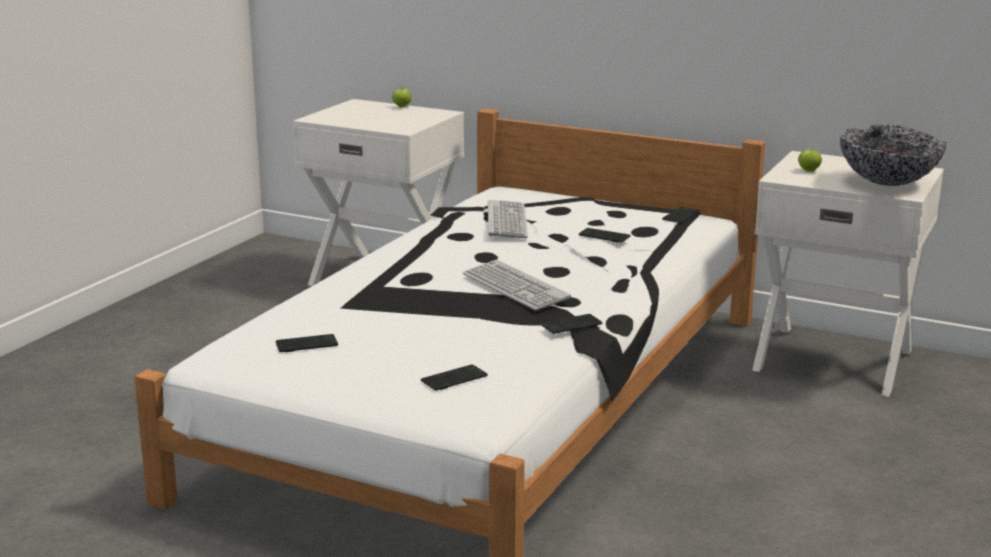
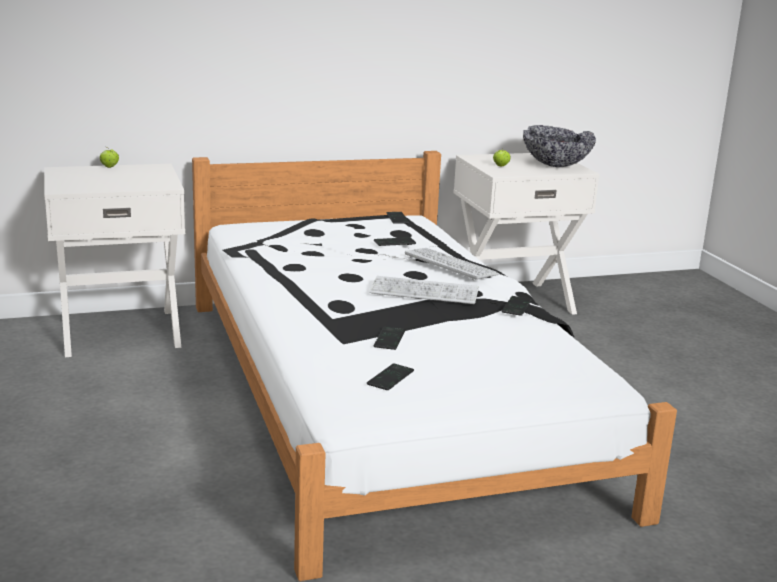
camera: 45 degrees left, 0 degrees up
phone [421,364,488,391] -> phone moved to [374,327,405,350]
keyboard [488,200,528,238] -> keyboard moved to [405,248,500,280]

